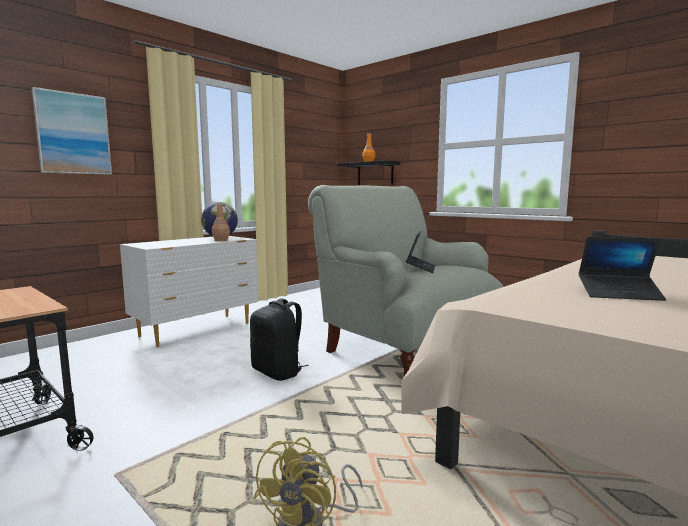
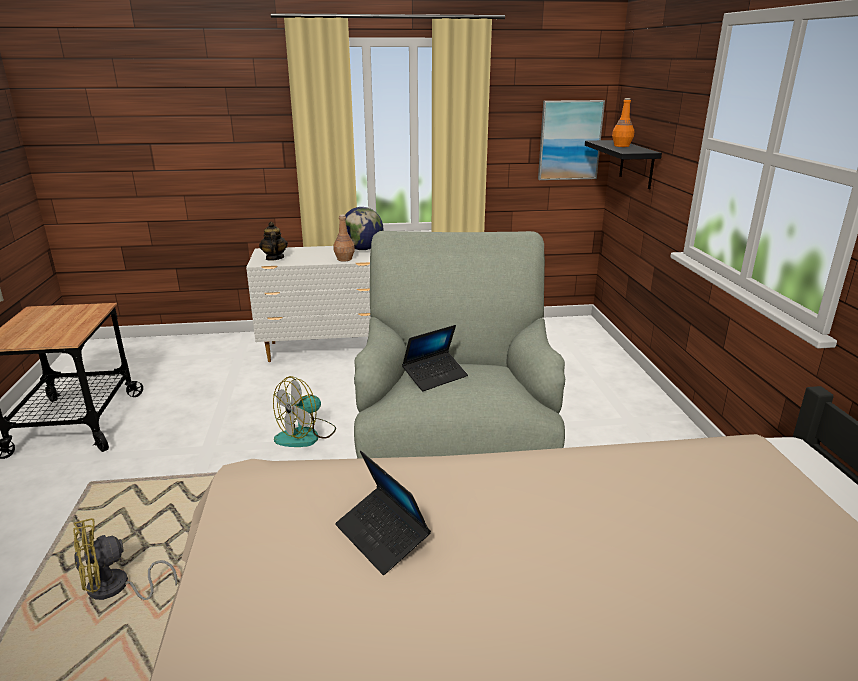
camera: 40 degrees right, 15 degrees up
picture [32,87,112,175] -> picture moved to [538,100,605,180]
black backpack [250,298,309,381] -> fan [273,376,336,447]
none -> teapot [259,222,288,261]

